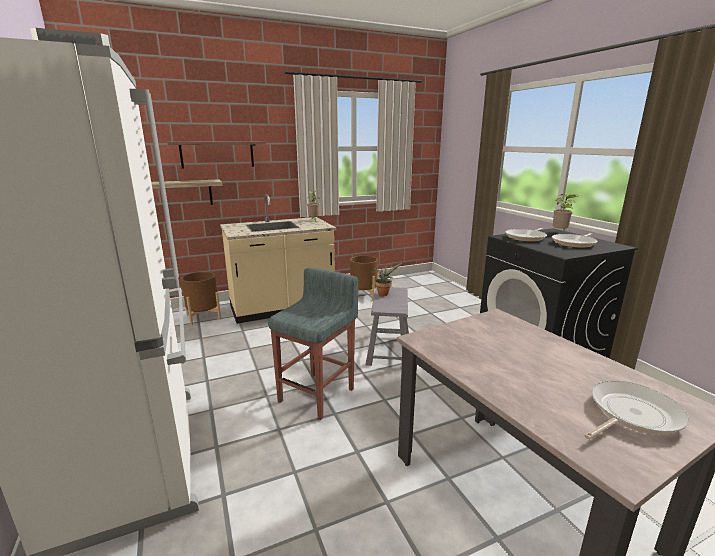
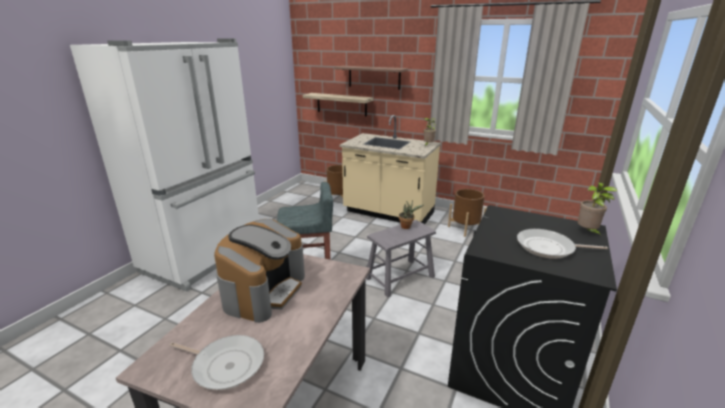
camera: 50 degrees right, 5 degrees up
frying pan [506,228,547,242] -> none
none -> coffee machine [214,219,305,323]

